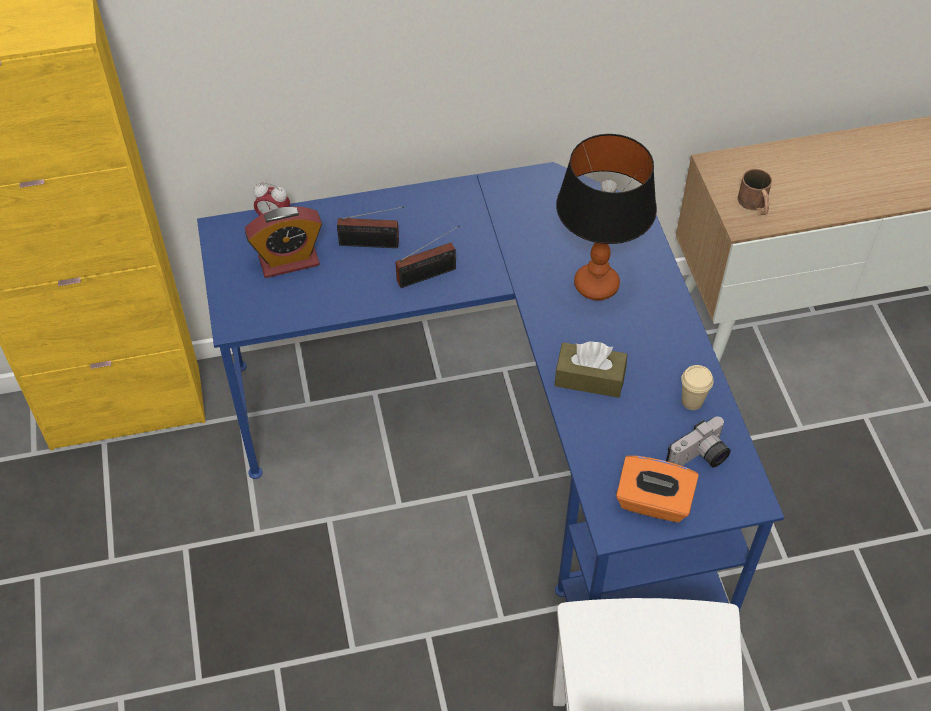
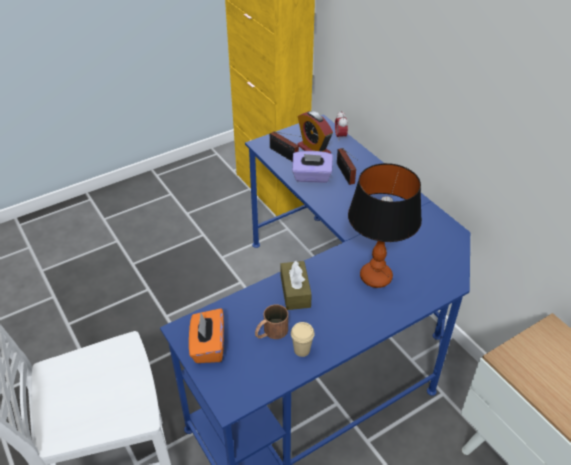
camera: 70 degrees right, 10 degrees down
radio [396,226,460,288] -> radio moved to [270,131,301,162]
camera [666,416,731,468] -> none
brown mug [738,169,772,215] -> brown mug moved to [255,305,288,339]
none -> purple tissue box [292,151,333,183]

